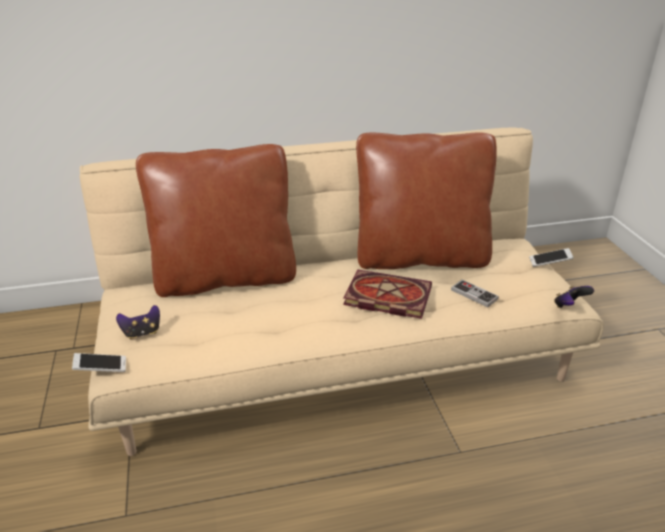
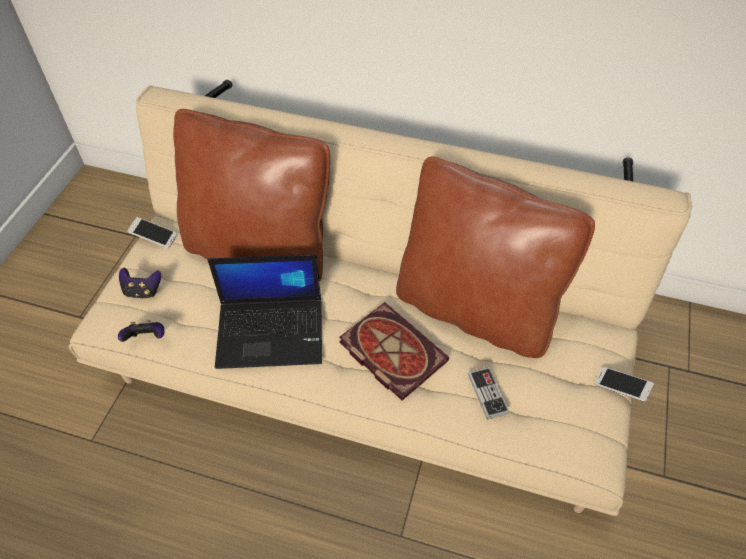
camera: 30 degrees right, 20 degrees up
phone [72,353,126,372] -> phone moved to [128,217,177,248]
game controller [554,286,594,308] -> game controller moved to [118,320,165,342]
none -> laptop [207,254,322,369]

